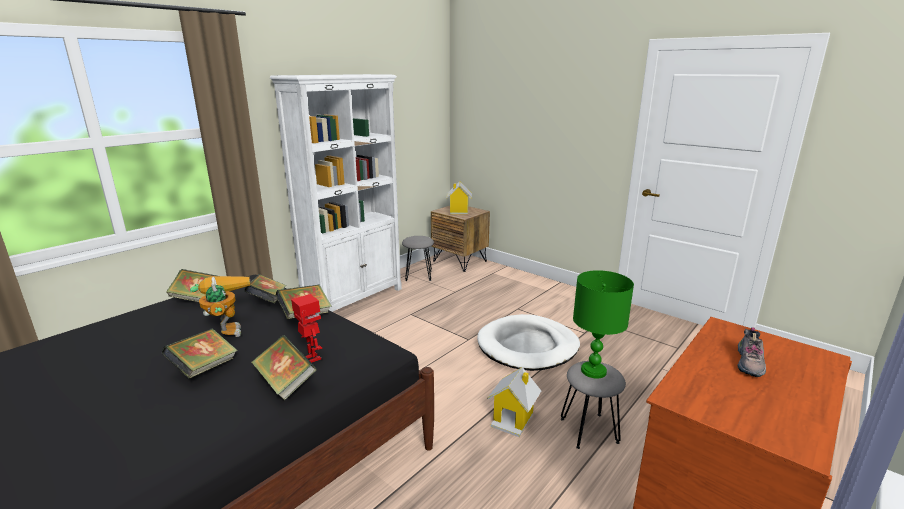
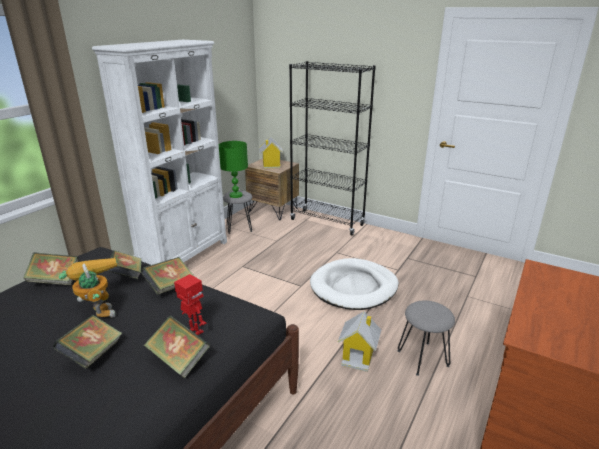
camera: 10 degrees left, 5 degrees up
green table lamp [573,270,634,379] -> green table lamp moved to [219,141,248,198]
shoe [737,327,766,377] -> none
none -> black bookcase [289,61,376,235]

